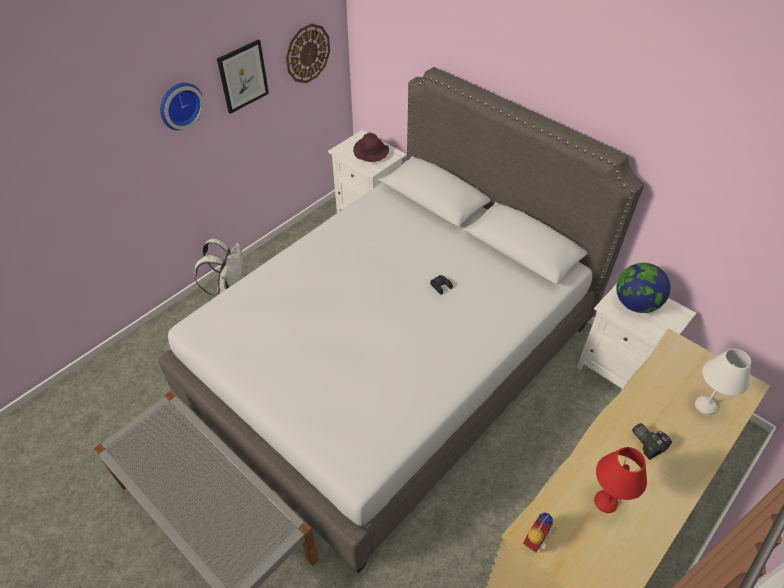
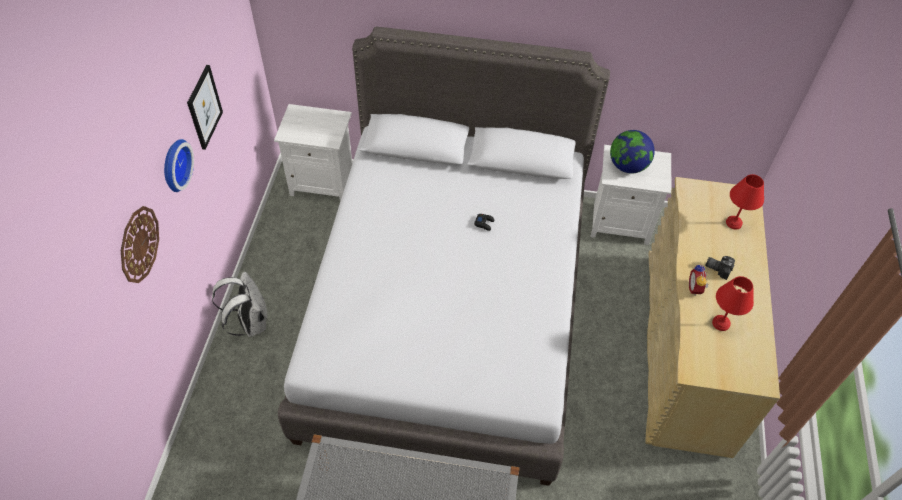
camera: 35 degrees left, 5 degrees up
wall clock [286,23,330,83] -> wall clock moved to [121,206,159,283]
purple hat [353,133,389,162] -> none
alarm clock [523,513,556,552] -> alarm clock moved to [689,265,709,296]
white table lamp [695,349,751,415] -> red table lamp [726,174,764,230]

